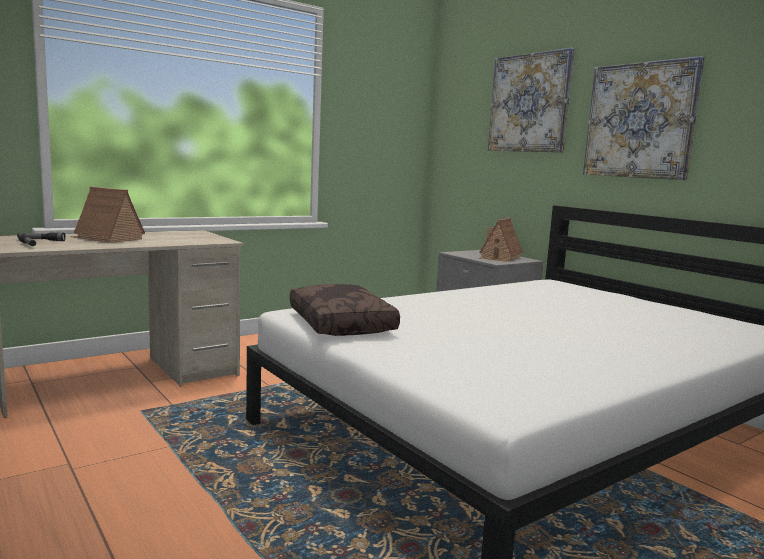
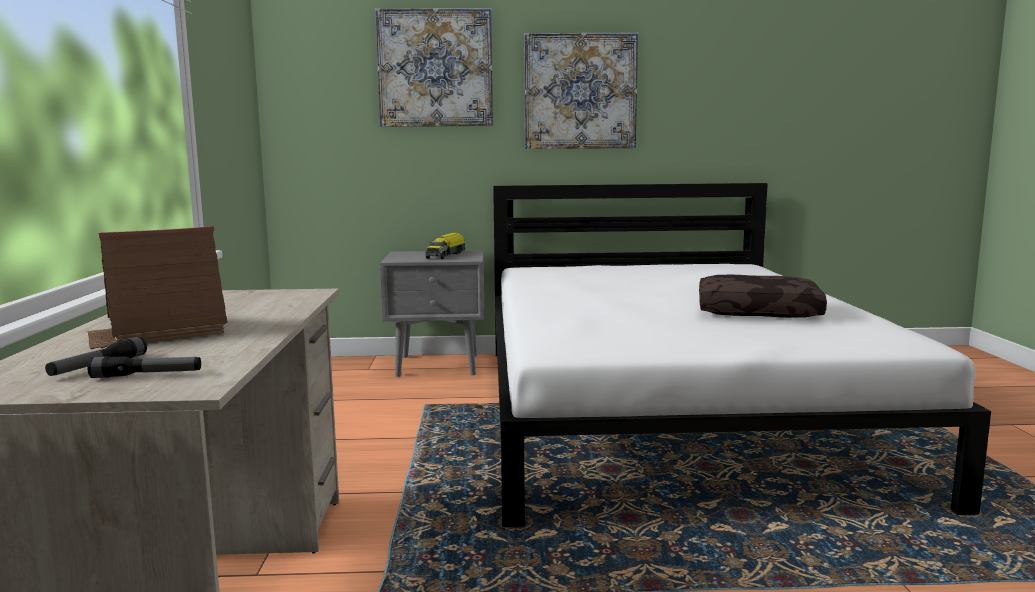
camera: 55 degrees left, 0 degrees up
brown pillow [290,284,400,336] -> brown pillow moved to [699,274,827,318]
toy house [479,218,523,262] -> toy truck [425,232,465,259]

